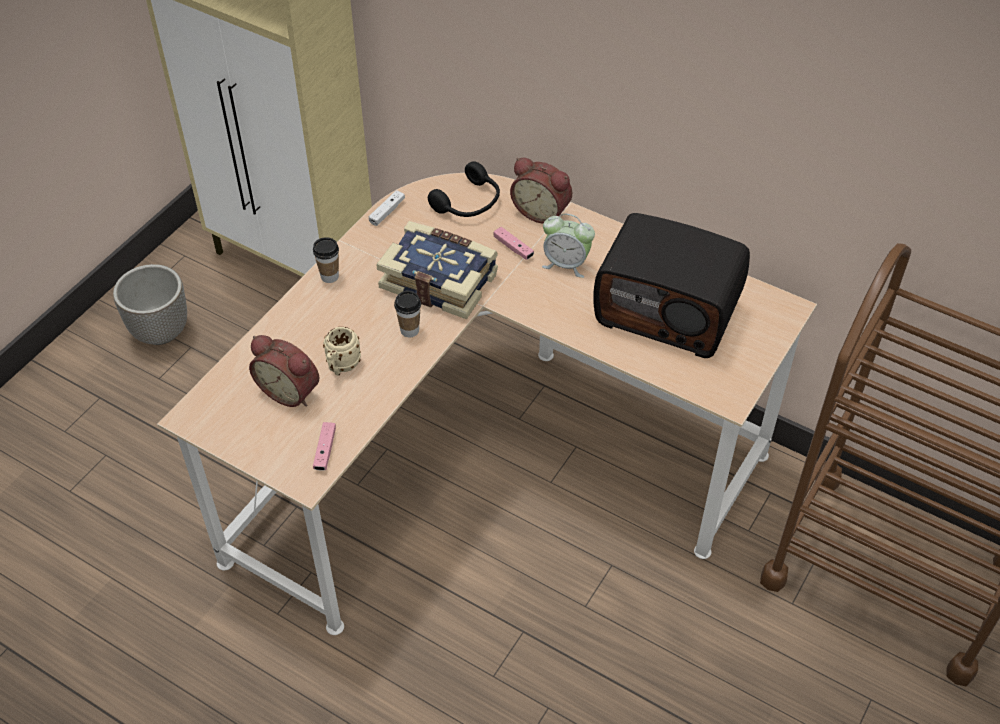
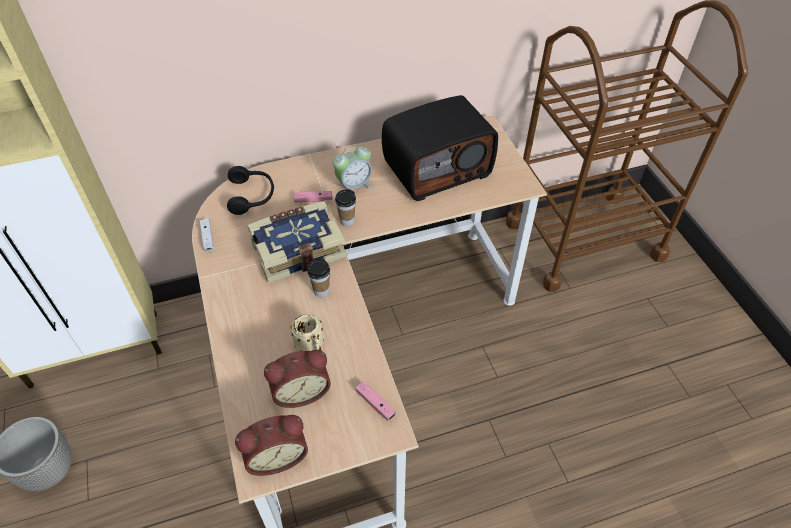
camera: 50 degrees left, 0 degrees up
cup [313,237,339,283] -> cup moved to [335,189,356,226]
alarm clock [510,158,572,223] -> alarm clock moved to [235,415,308,476]

